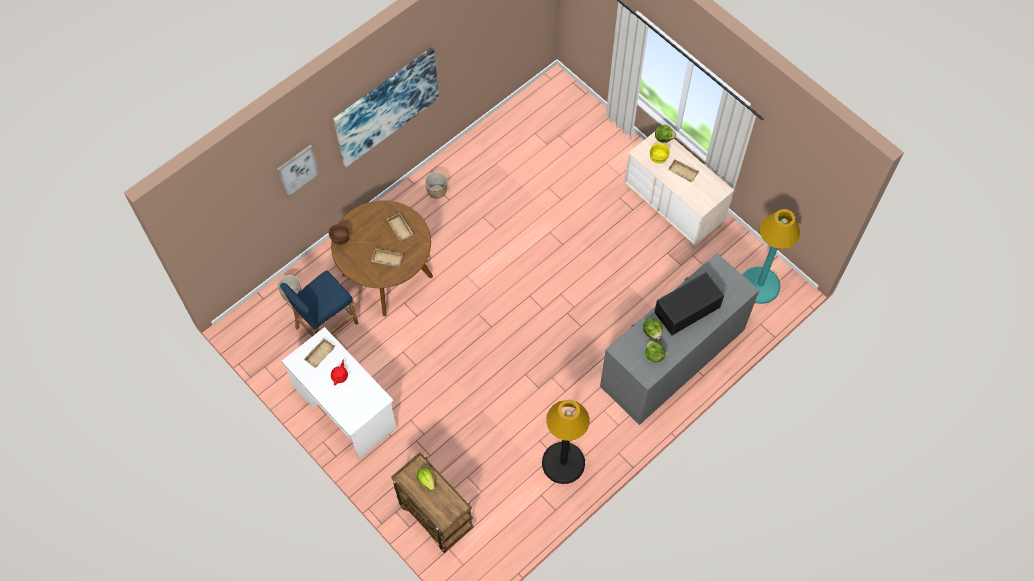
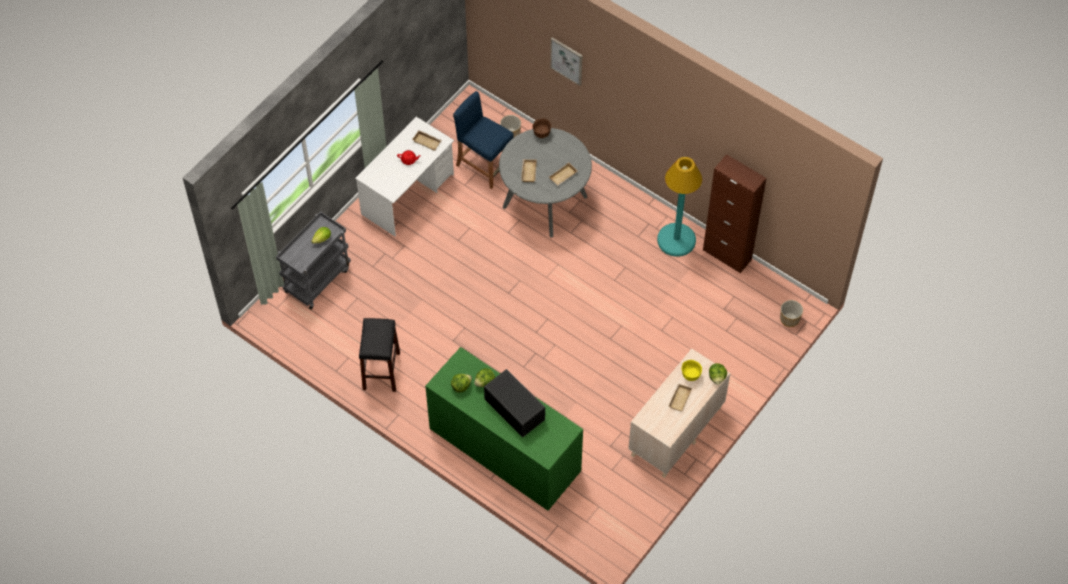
camera: 80 degrees right, 5 degrees down
brown dining table [331,200,433,316] -> grey dining table [499,128,592,237]
picture [333,47,439,167] -> none
brown cart [391,452,474,553] -> grey cart [276,211,351,310]
planter [425,172,447,199] -> planter moved to [780,300,803,327]
black floor lamp [542,400,590,484] -> black stool [359,318,400,392]
grey dresser [600,253,759,425] -> green dresser [425,347,583,511]
turquoise floor lamp [743,209,800,304] -> turquoise floor lamp moved to [657,157,702,257]
none -> brown cabinet [703,154,767,273]

